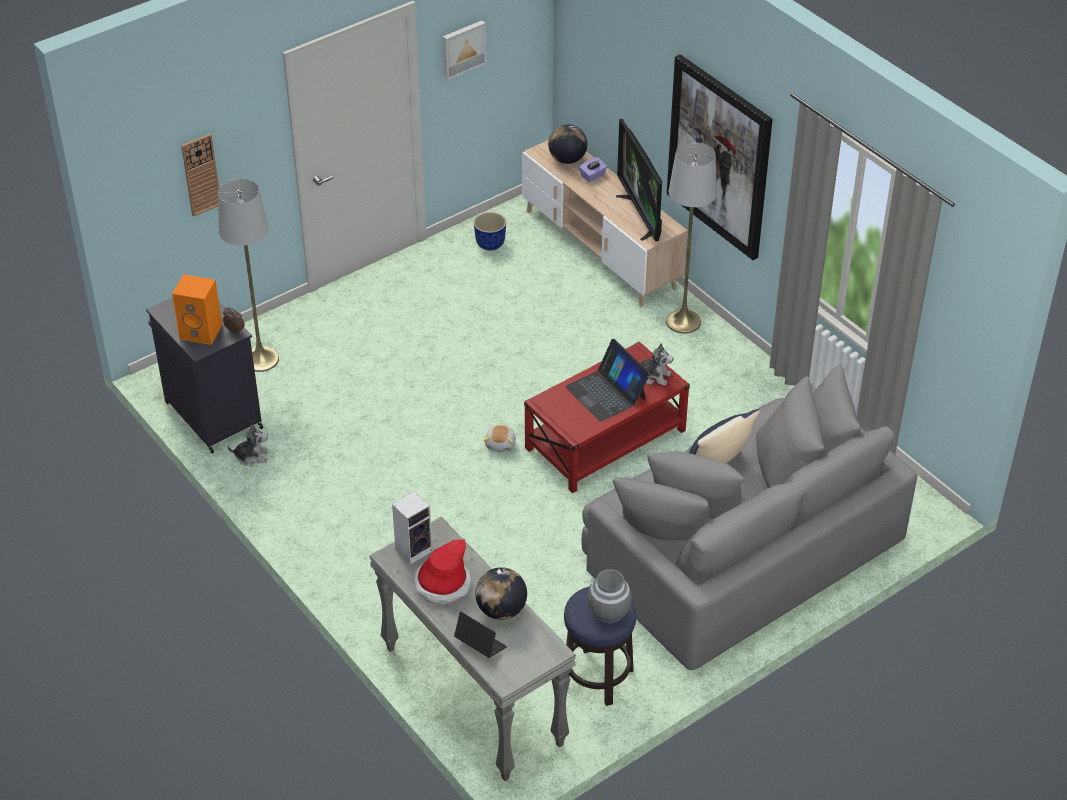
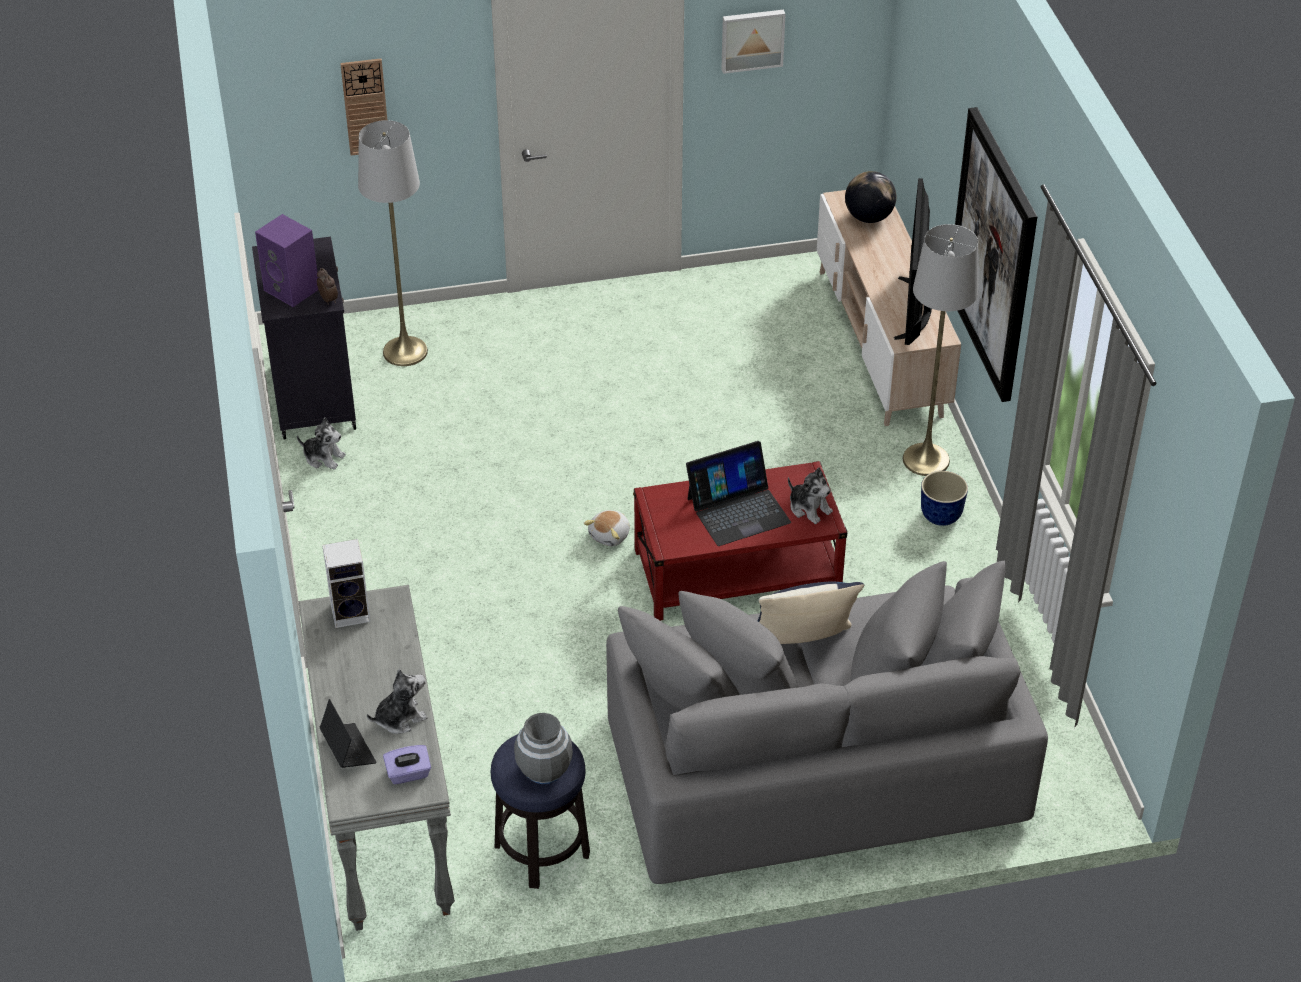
camera: 25 degrees right, 0 degrees up
orange speaker [172,274,222,345] -> purple speaker [255,214,318,307]
hat [414,539,471,605] -> none
planter [474,212,506,251] -> planter moved to [921,471,968,526]
globe [475,567,527,620] -> plush toy [367,668,428,734]
laptop [565,339,650,422] -> laptop turned 105 degrees counterclockwise [686,441,791,546]
purple tissue box [579,157,607,182] -> purple tissue box moved to [383,745,431,784]

